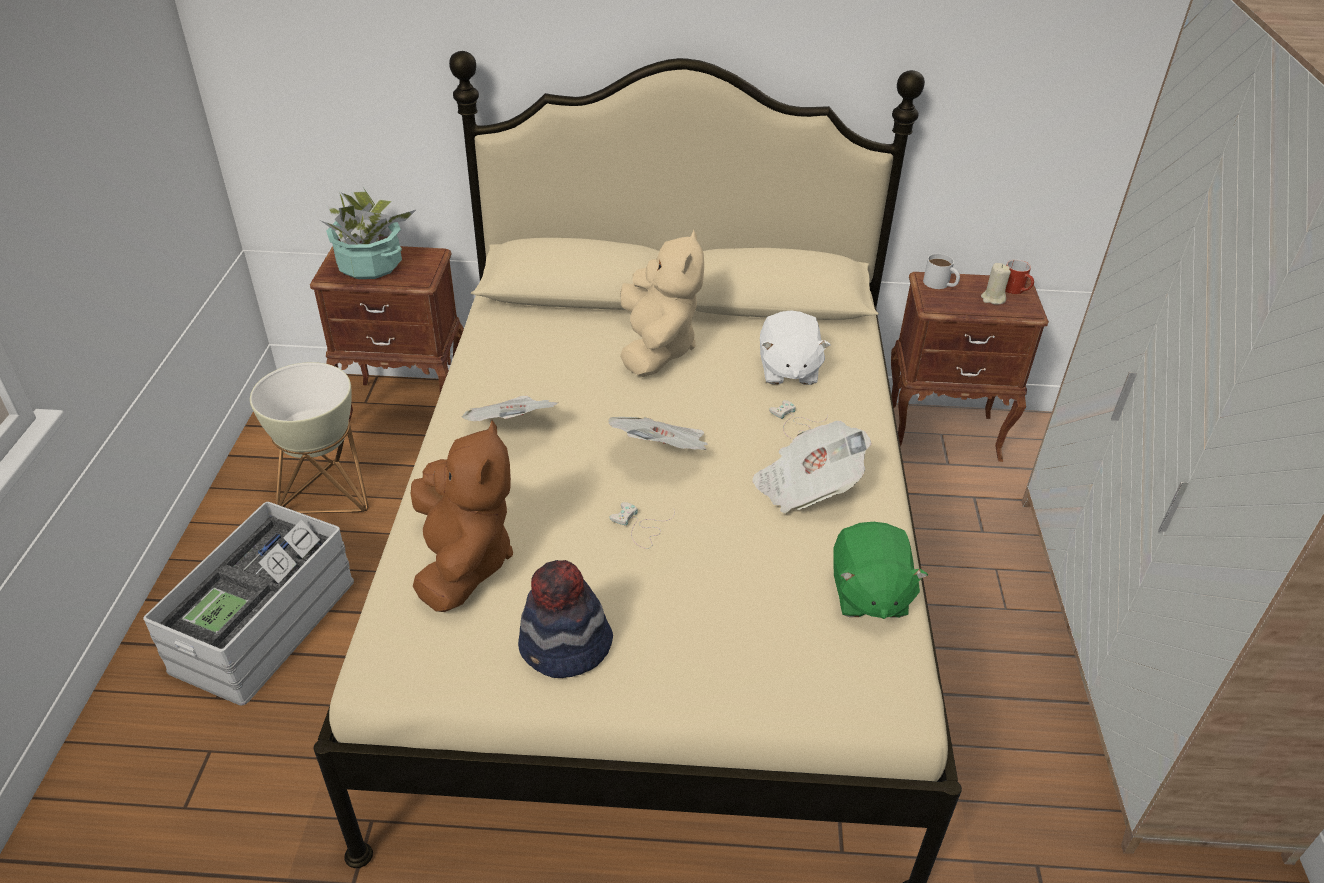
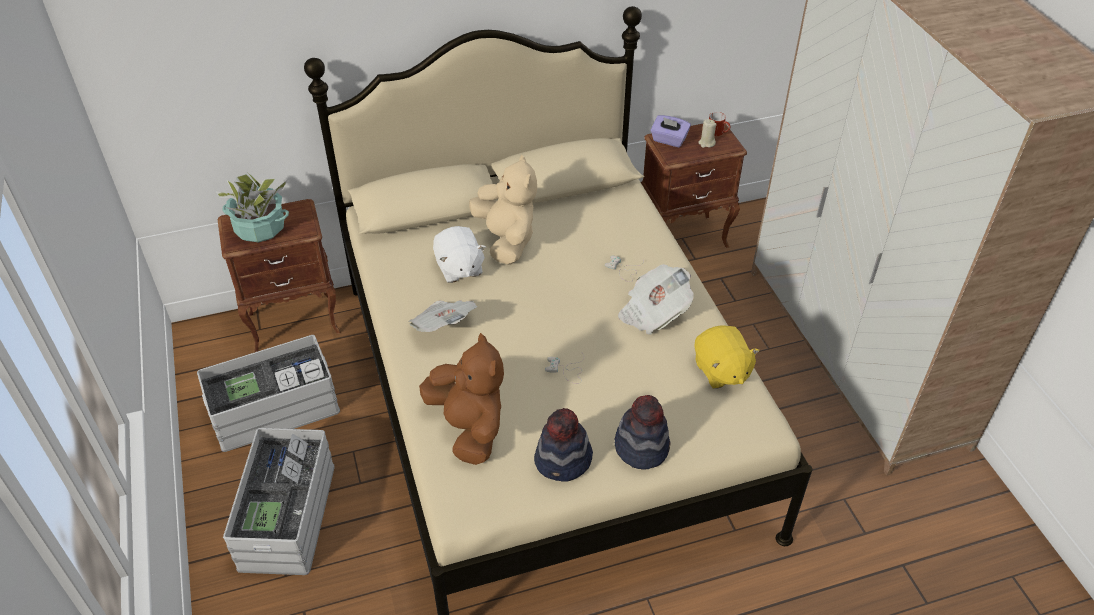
camera: 20 degrees left, 5 degrees up
planter [250,362,368,514] -> grey storage box [197,335,340,452]
newspaper [609,417,708,450] -> none
white plush toy [760,310,830,385] -> white plush toy moved to [433,226,486,283]
green plush toy [834,522,928,619] -> yellow plush toy [694,325,760,389]
white mug [923,254,960,289] -> purple tissue box [651,115,691,147]
none -> hat [615,395,671,470]

